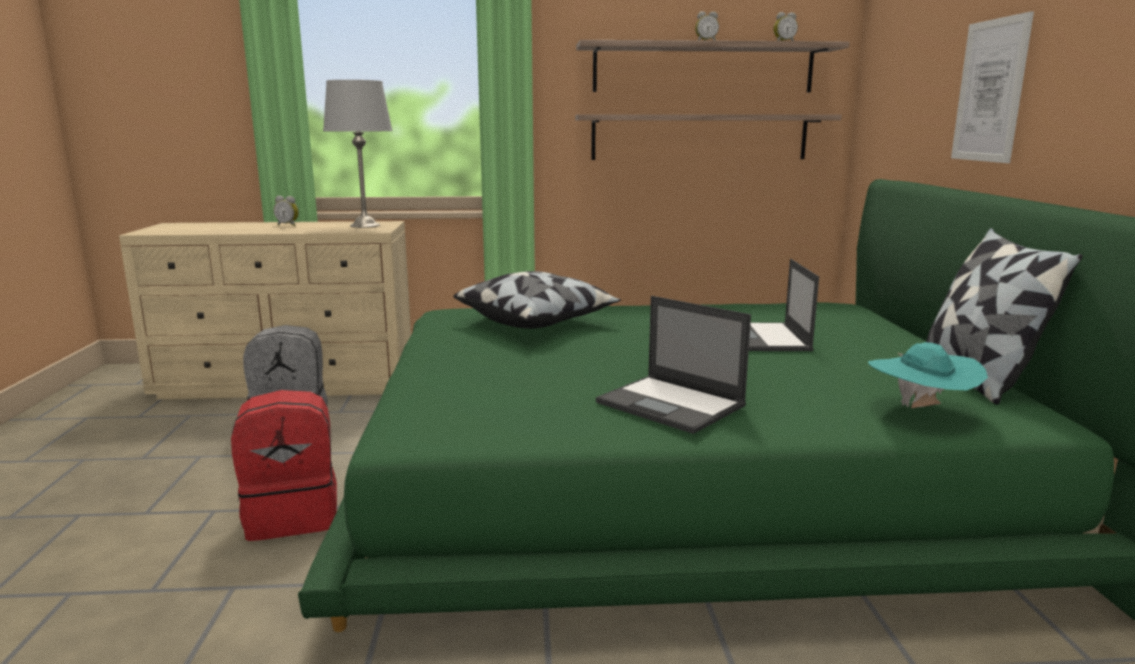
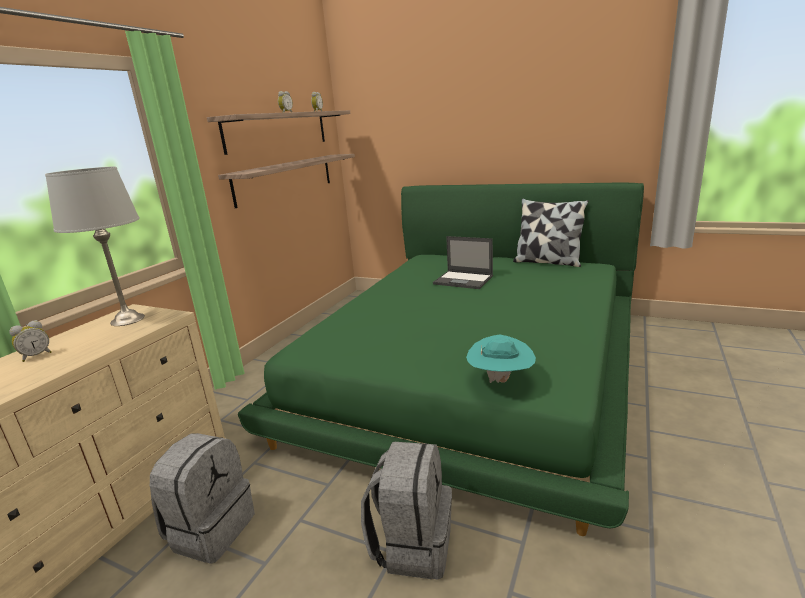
camera: 60 degrees left, 5 degrees up
red backpack [231,390,337,541] -> grey backpack [361,442,452,580]
pillow [454,271,621,329] -> none
laptop [596,296,751,434] -> none
turquoise hat [868,342,988,408] -> turquoise hat moved to [466,334,536,383]
picture [951,11,1034,163] -> none

